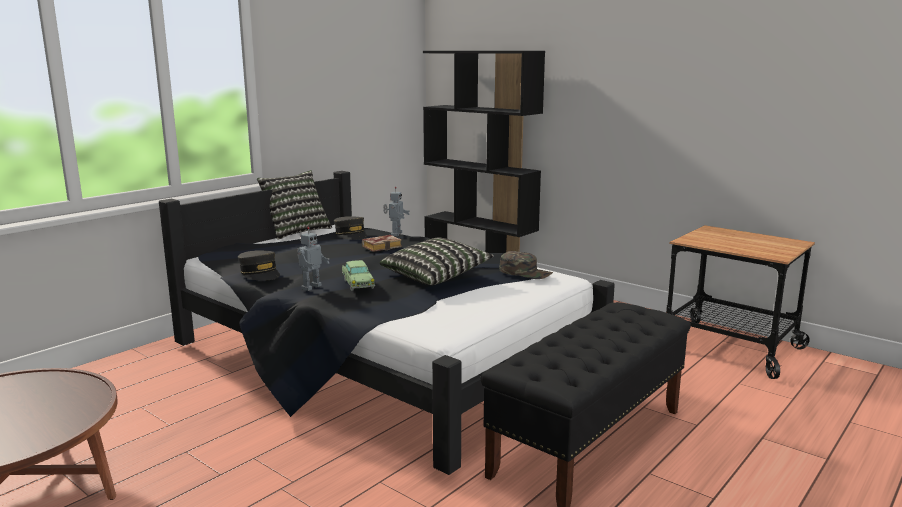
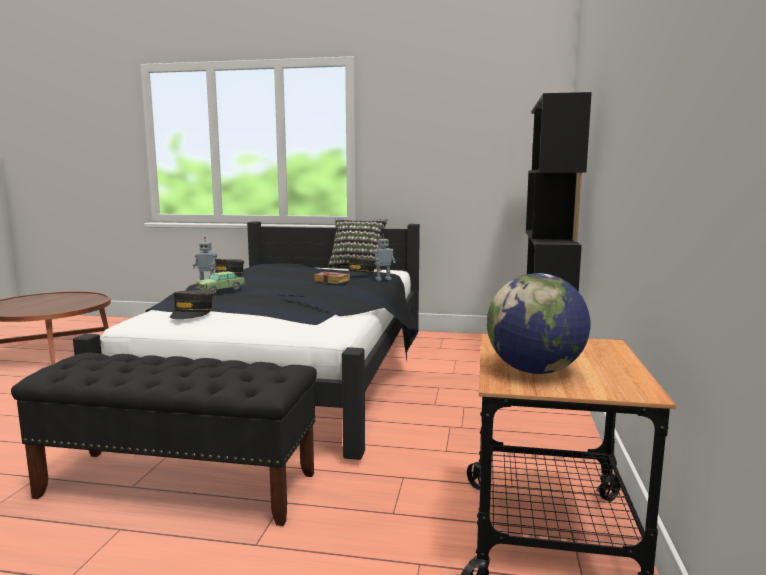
camera: 60 degrees right, 5 degrees down
pillow [379,238,494,285] -> none
green cap [499,251,553,279] -> none
none -> grey cap [170,290,213,319]
none -> globe [487,273,590,374]

